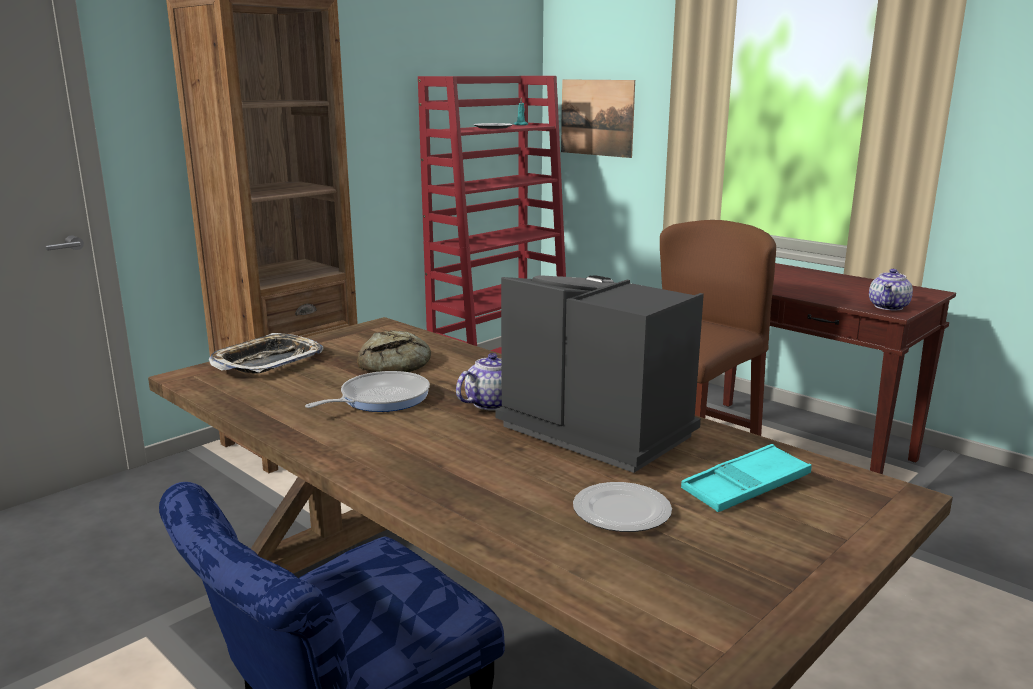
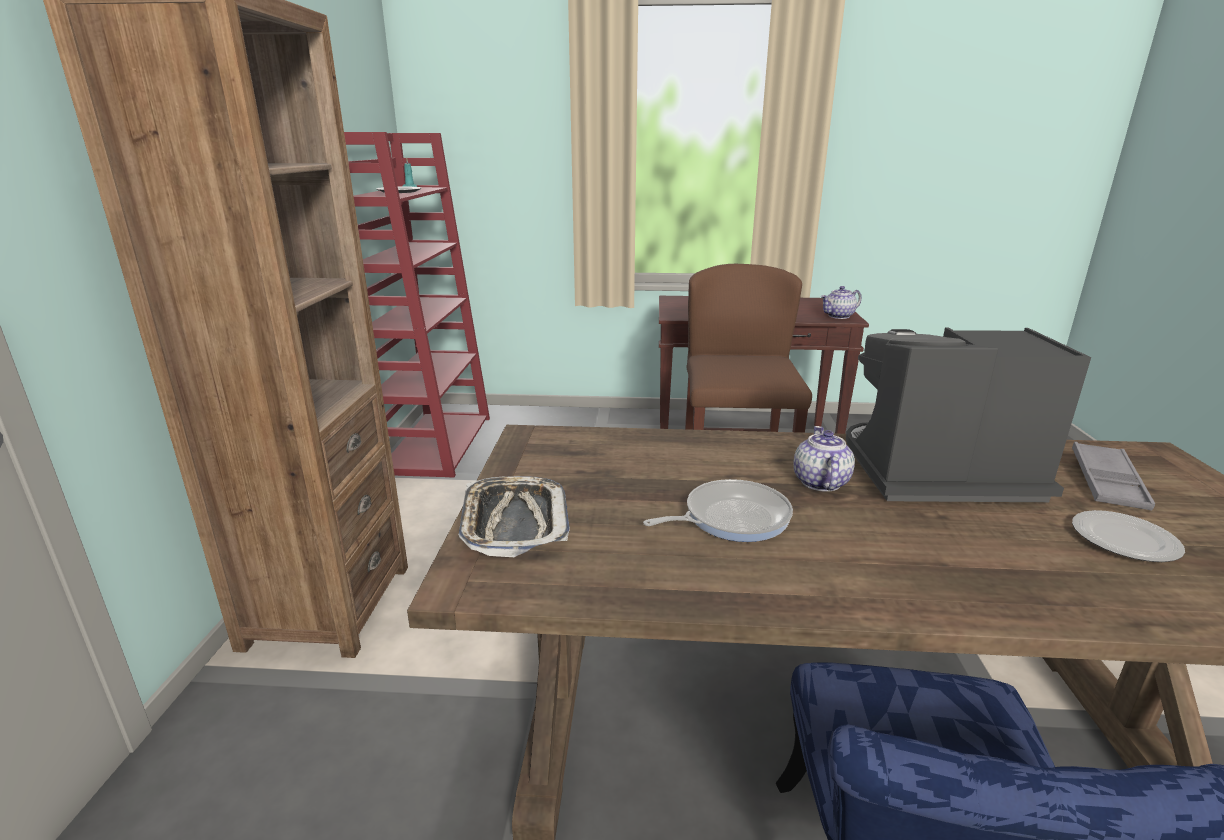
camera: 40 degrees left, 5 degrees up
frying pan [305,371,430,412] -> frying pan turned 60 degrees clockwise [643,479,793,542]
bread [358,330,431,372] -> none
picture [561,79,635,158] -> none
turquoise tray [681,444,812,512] -> grey tray [1072,442,1155,511]
teapot [869,269,913,310] -> teapot turned 75 degrees clockwise [820,286,862,319]

